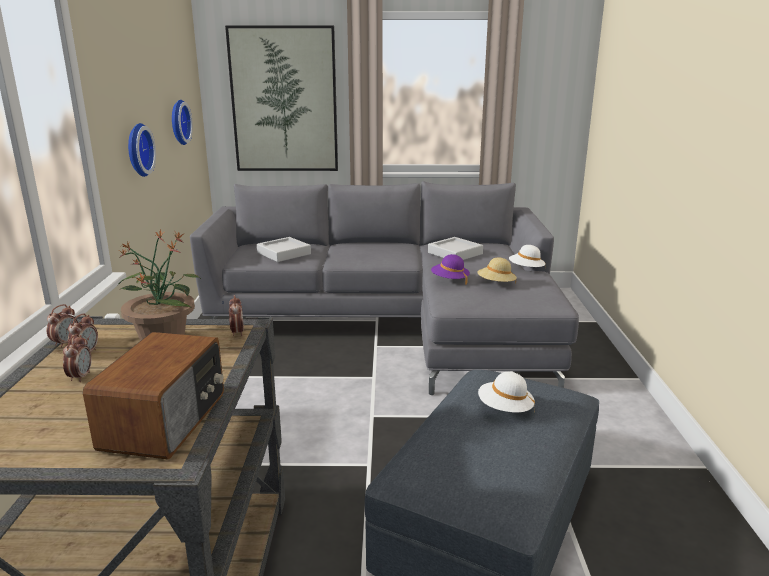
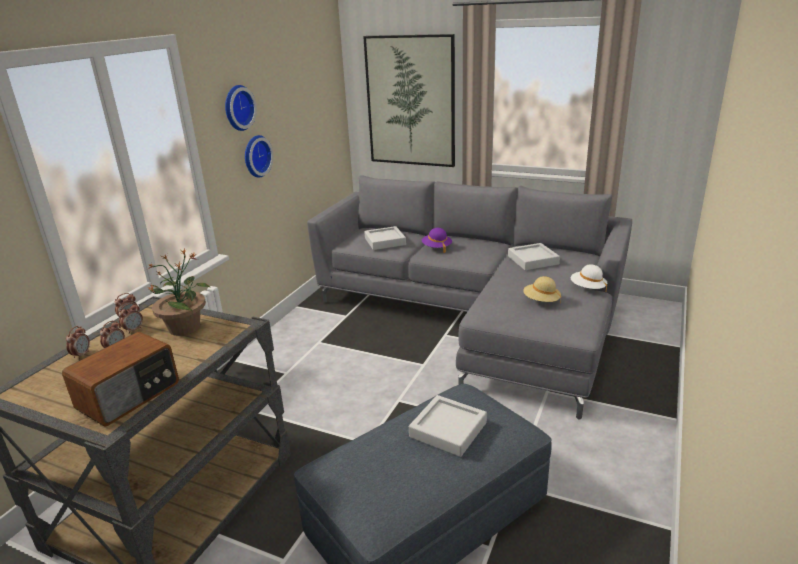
camera: 25 degrees right, 5 degrees up
wall clock [172,100,193,145] -> wall clock moved to [225,85,257,131]
alarm clock [229,295,244,336] -> alarm clock moved to [66,326,90,359]
purple hat [431,254,470,285] -> purple hat moved to [422,228,452,253]
white hat [478,372,535,412] -> grey tray [409,395,487,457]

